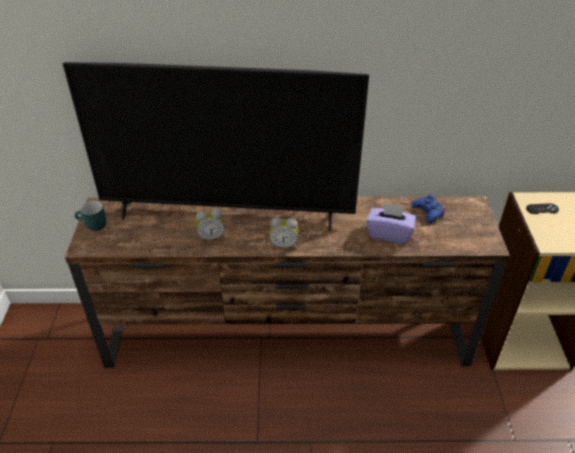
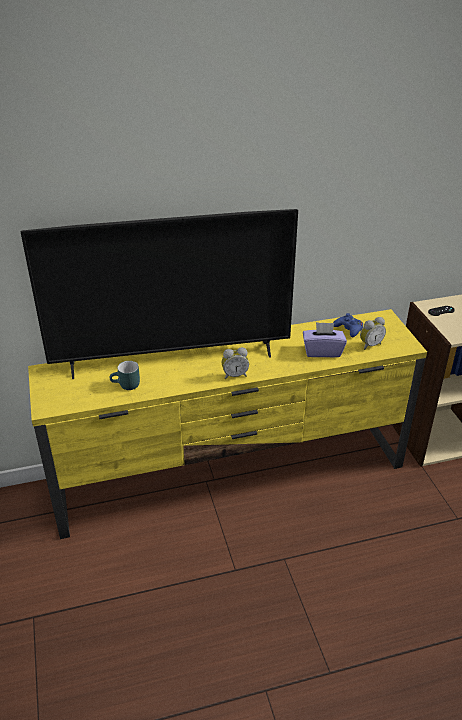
camera: 15 degrees left, 5 degrees down
brown tv stand [65,196,510,368] -> yellow tv stand [28,309,427,539]
turquoise mug [75,201,107,231] -> turquoise mug moved to [110,361,140,390]
alarm clock [196,209,225,242] -> alarm clock moved to [360,317,386,350]

